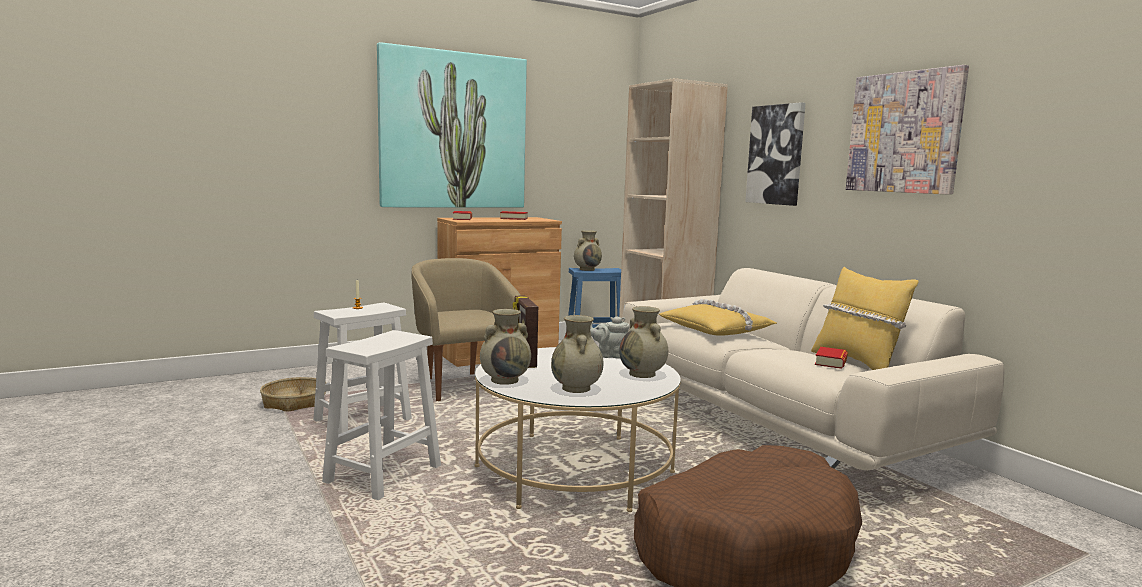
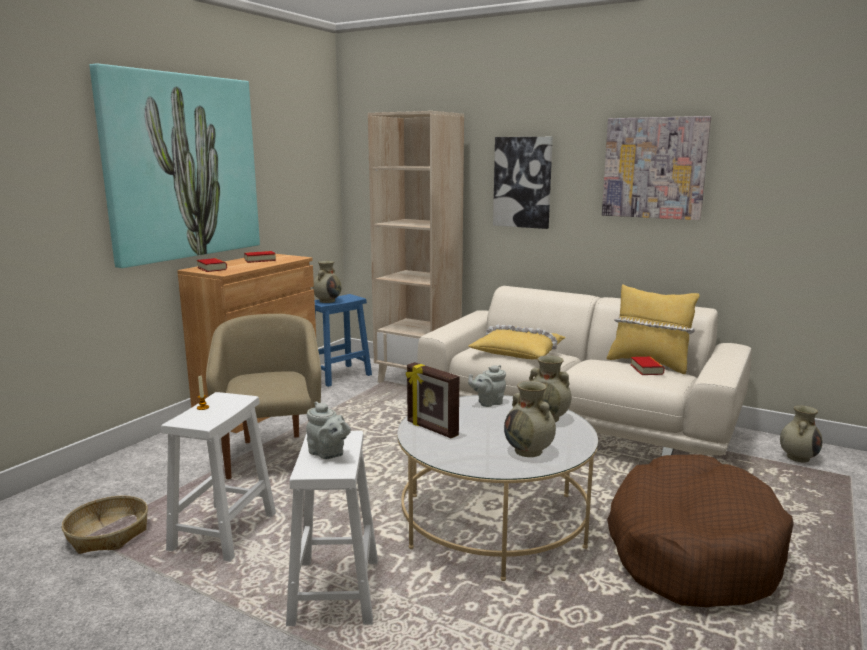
camera: 30 degrees left, 5 degrees up
beige armchair [411,258,521,401] -> beige armchair turned 45 degrees clockwise [206,314,321,479]
beige vase [480,309,531,385] -> beige vase moved to [780,405,823,462]
none -> grey teapot [306,401,351,459]

